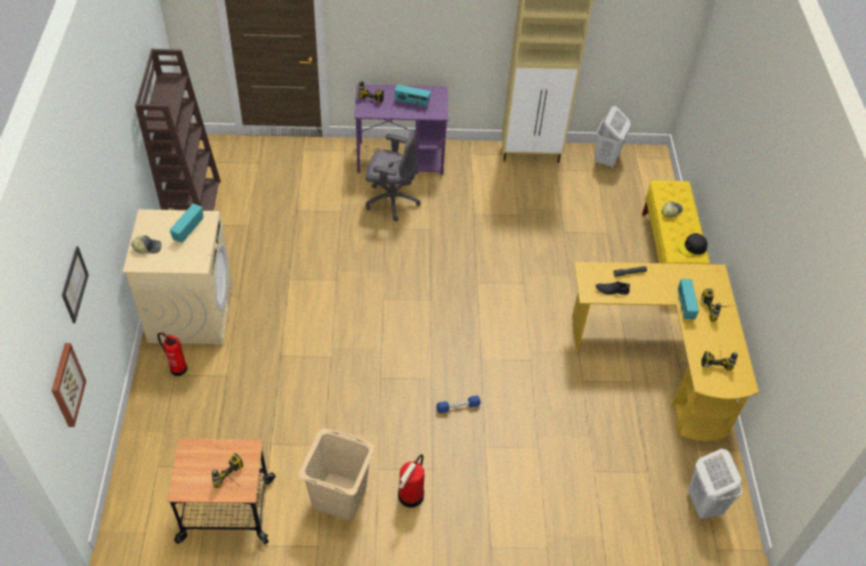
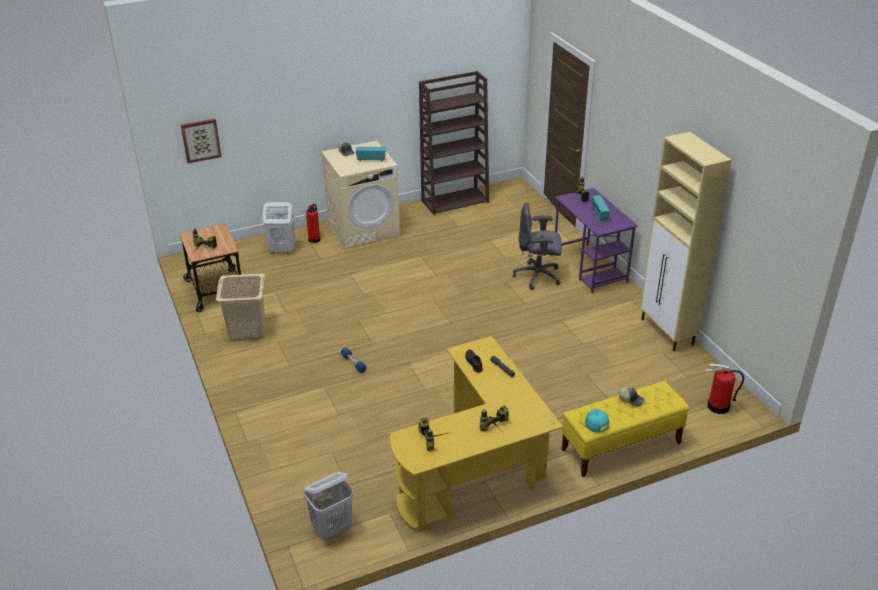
camera: 70 degrees right, 15 degrees down
picture [62,246,89,323] -> none
grey office chair [366,129,421,221] -> grey office chair turned 105 degrees clockwise [513,202,562,290]
fire extinguisher [398,454,425,508] -> fire extinguisher moved to [706,363,744,414]
white laundry basket [594,106,630,169] -> white laundry basket moved to [262,202,295,254]
black cap [677,233,707,256] -> turquoise cap [580,409,609,433]
radio [678,279,699,319] -> none

